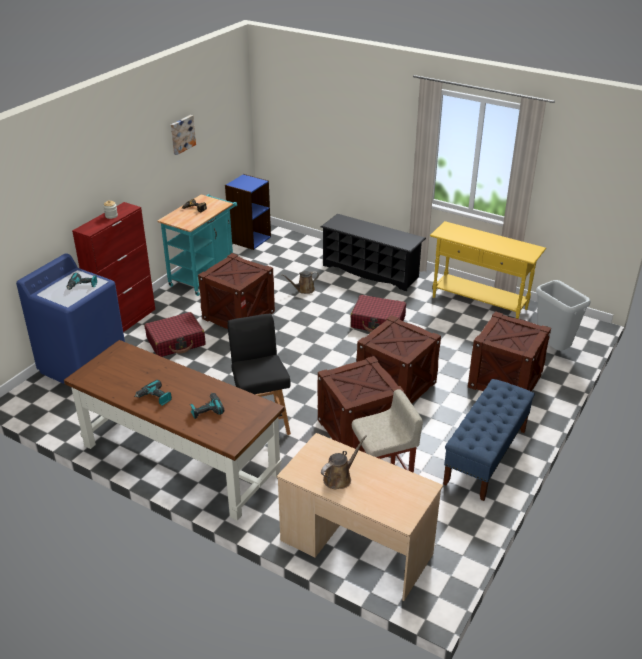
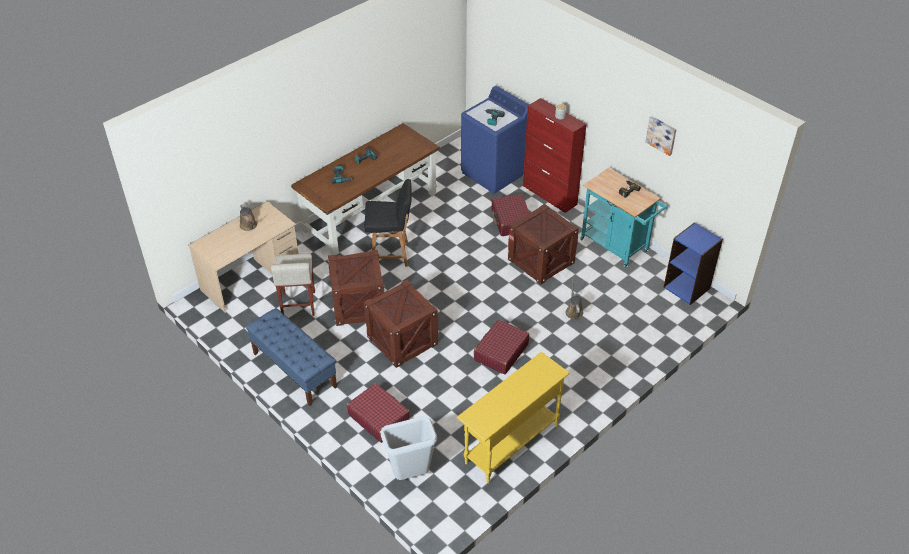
camera: 105 degrees right, 10 degrees up
black shoe rack [321,214,426,291] -> none
crate [468,311,551,391] -> red suitcase [347,383,410,443]

